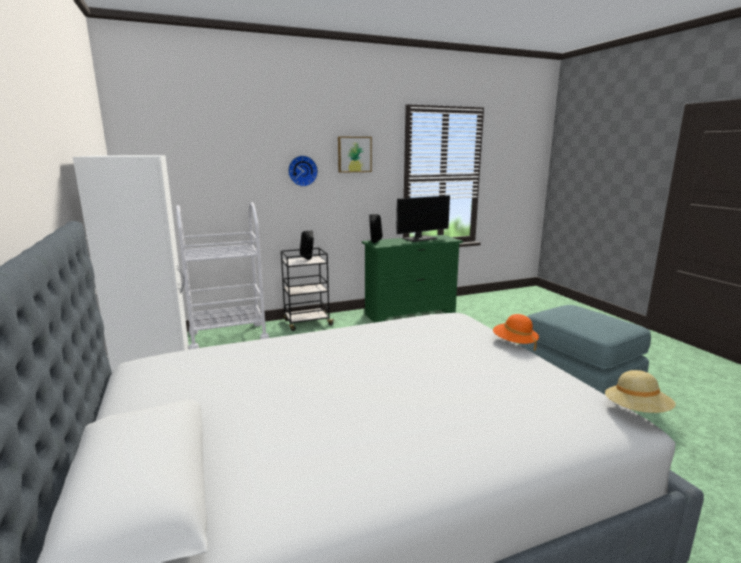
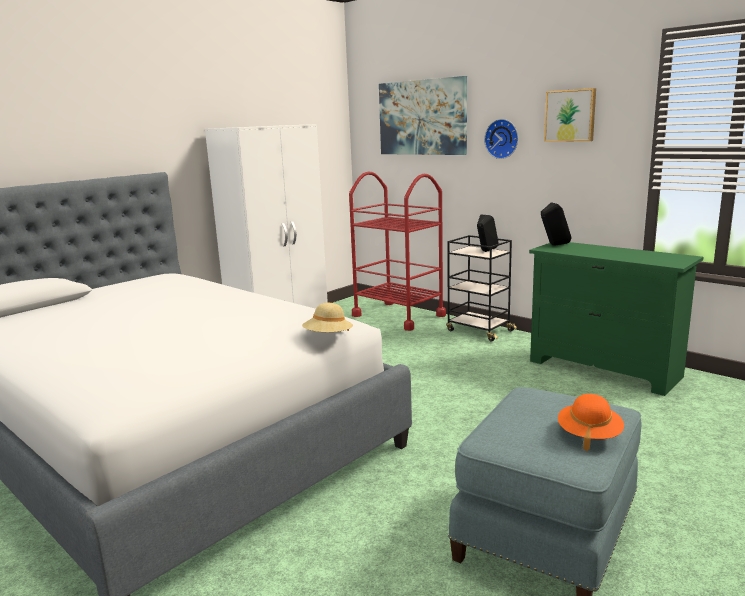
camera: 65 degrees right, 0 degrees up
white cart [176,202,269,350] -> red cart [349,172,446,331]
monitor [396,195,450,242] -> none
orange hat [493,314,539,351] -> orange hat moved to [558,394,624,451]
beige hat [605,370,676,413] -> beige hat moved to [302,303,353,332]
none -> picture [379,76,467,155]

